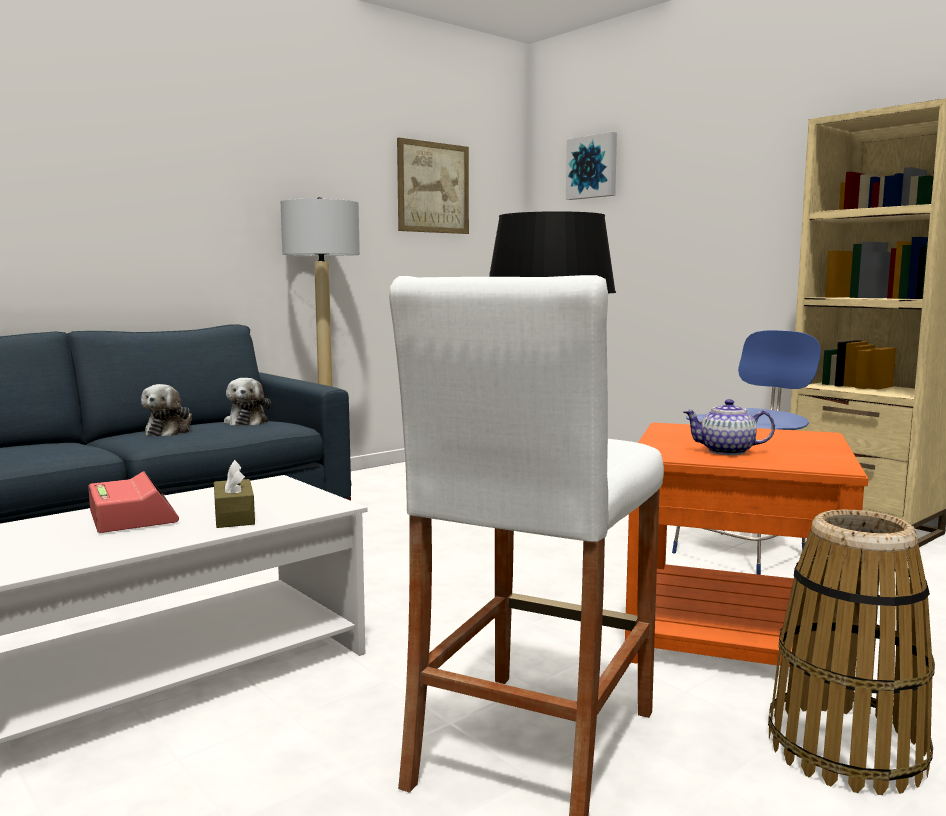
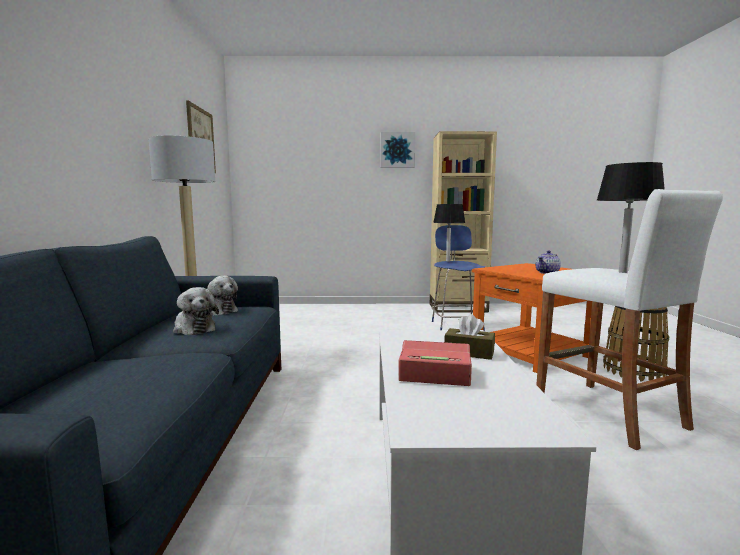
camera: 50 degrees left, 0 degrees up
picture [566,132,617,200] -> picture moved to [381,132,415,168]
none -> black table lamp [433,204,465,262]

